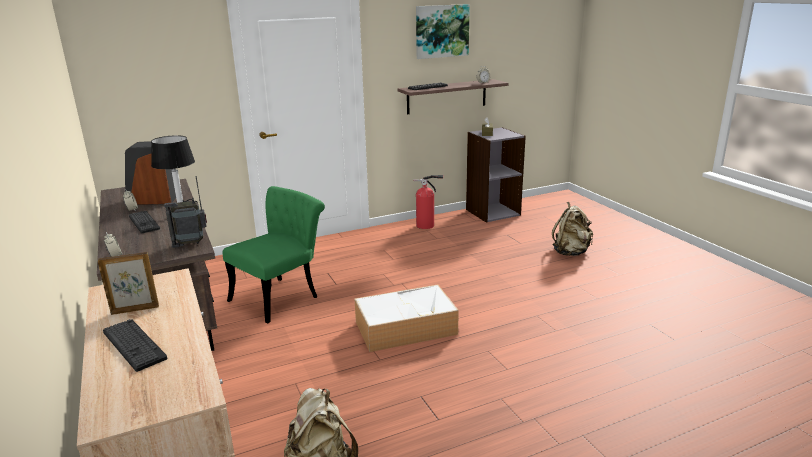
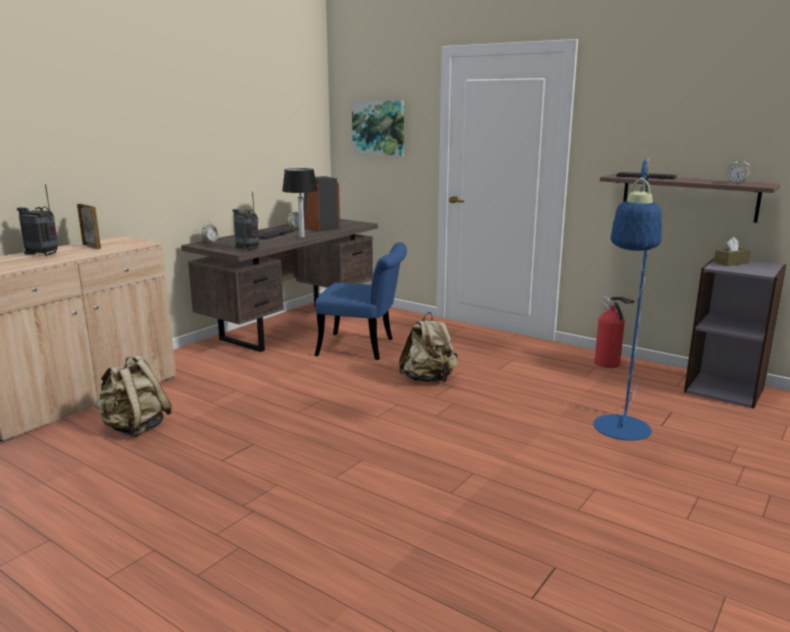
camera: 60 degrees right, 5 degrees down
keyboard [103,319,167,372] -> radio [17,184,58,256]
green chair [223,186,325,323] -> blue chair [314,242,407,360]
storage box [355,284,459,352] -> none
picture [416,4,470,59] -> picture moved to [352,100,404,157]
beige backpack [552,202,593,256] -> beige backpack moved to [399,312,458,382]
none -> blue floor lamp [593,157,662,441]

